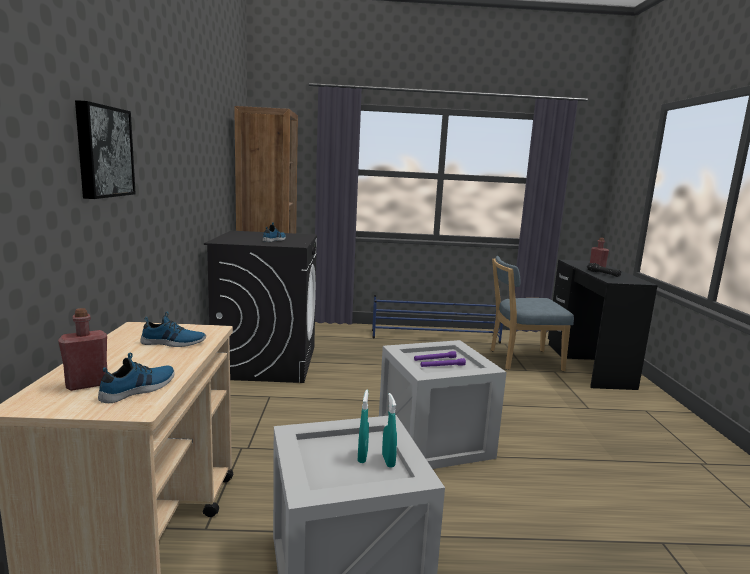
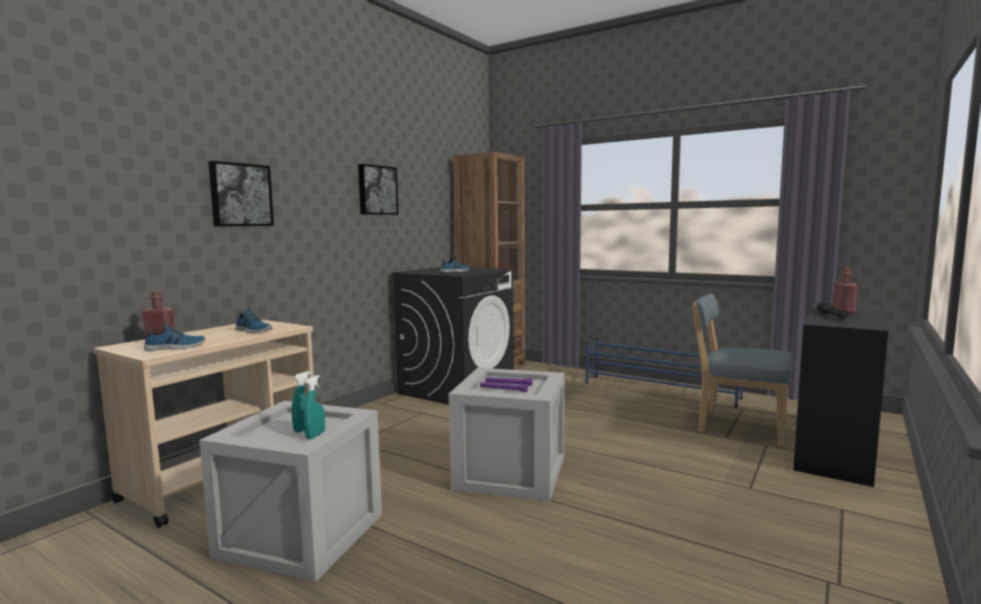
camera: 35 degrees right, 5 degrees down
none -> picture [358,164,398,215]

